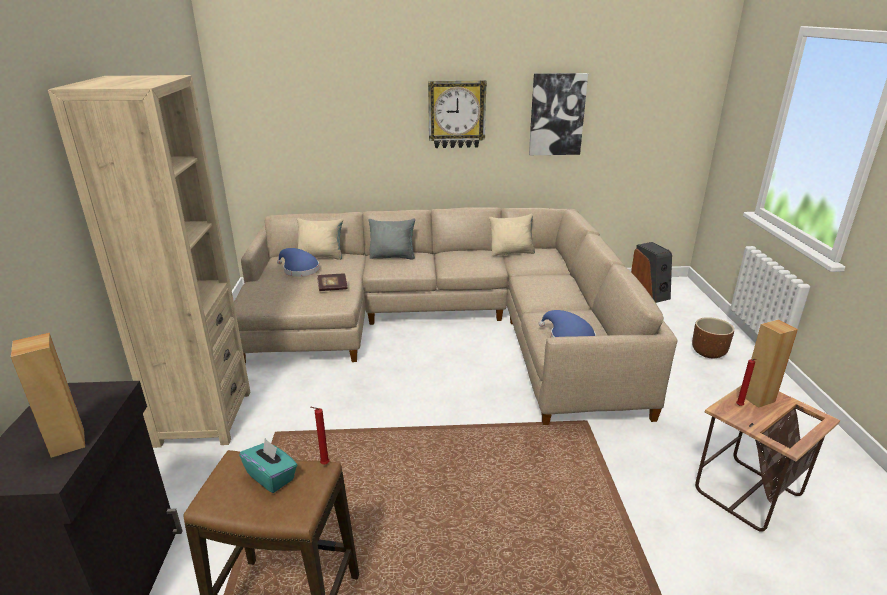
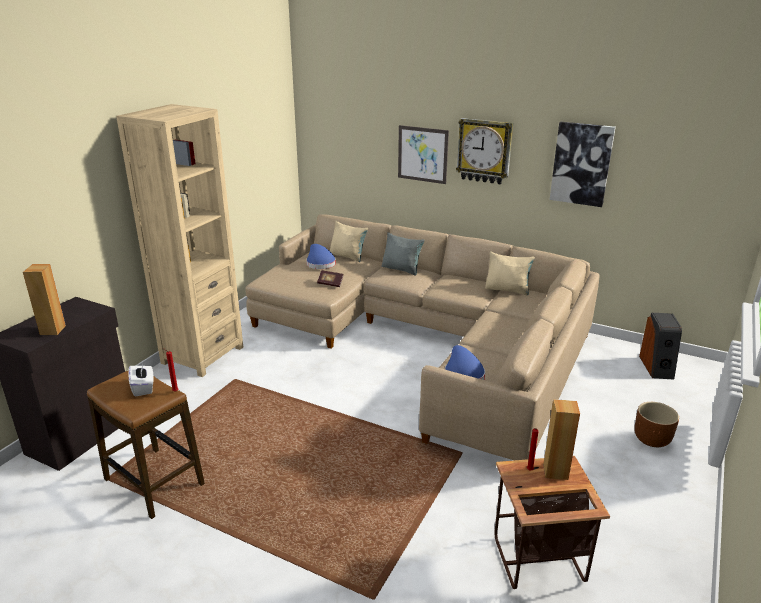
camera: 30 degrees right, 0 degrees up
turquoise tissue box [239,438,297,493] -> white tissue box [129,365,154,397]
none -> picture [398,125,449,184]

